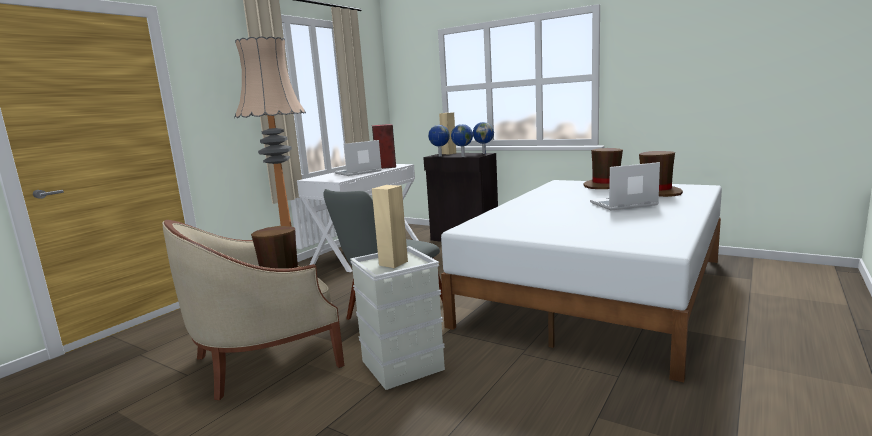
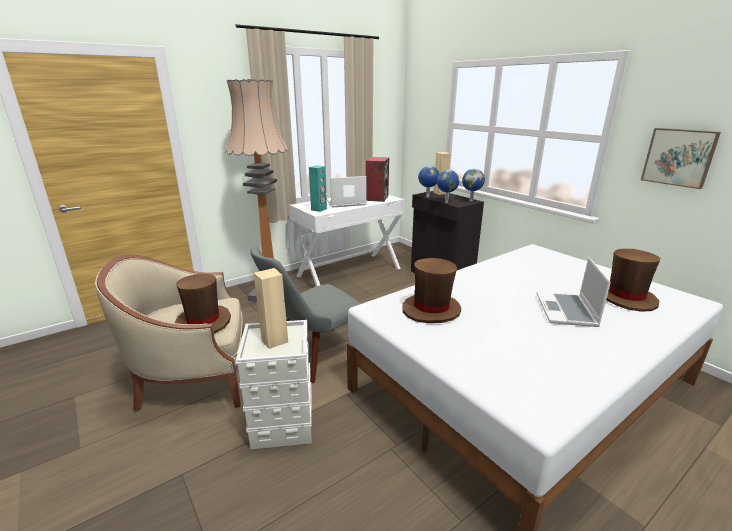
camera: 20 degrees right, 10 degrees up
brown hat [583,148,623,189] -> brown hat moved to [402,258,461,323]
laptop [590,162,660,210] -> laptop turned 90 degrees counterclockwise [537,257,611,327]
none -> turquoise speaker [309,165,327,212]
none -> picture [641,128,721,189]

